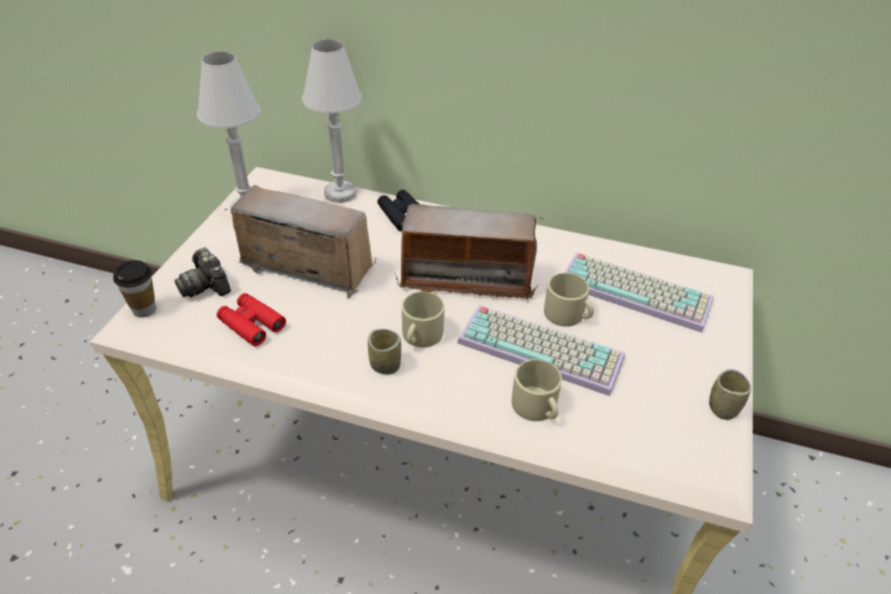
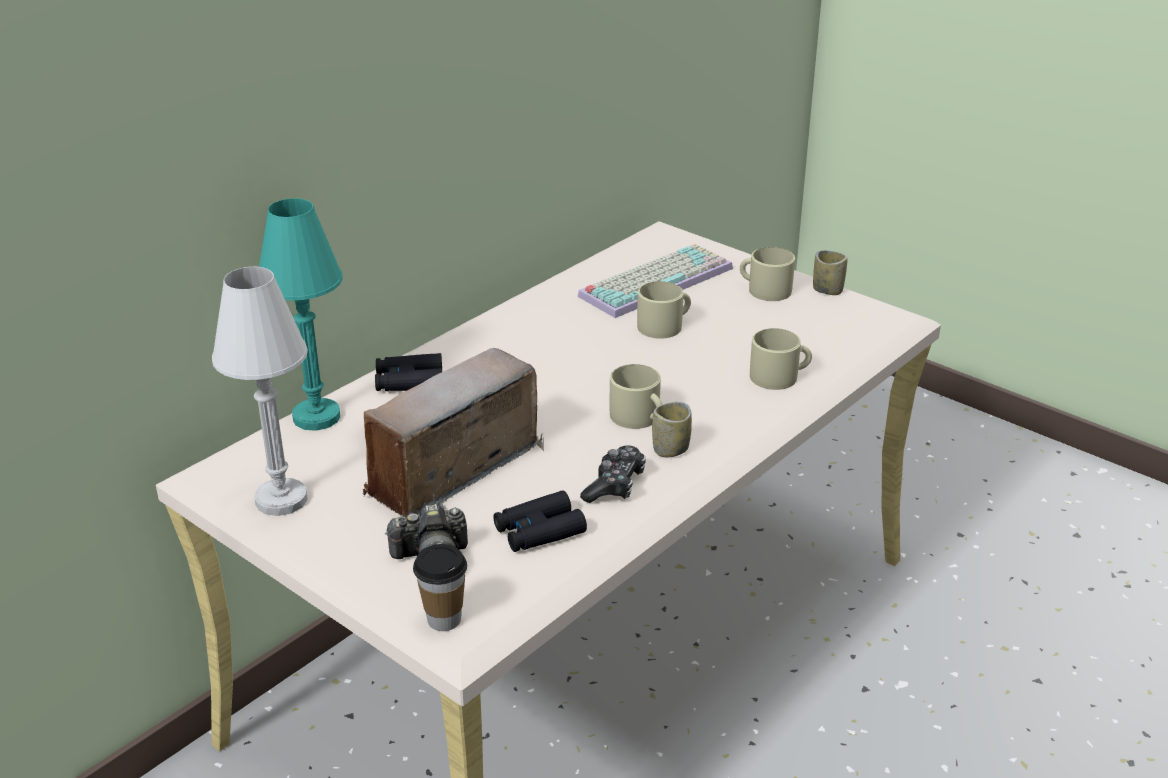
camera: 65 degrees left, 10 degrees down
red binoculars [217,293,286,346] -> black binoculars [493,490,587,552]
white table lamp [302,39,362,203] -> turquoise table lamp [259,198,343,431]
radio [394,204,542,299] -> none
keyboard [457,305,625,396] -> none
none -> game controller [580,445,646,503]
none -> beige mug [740,247,795,301]

